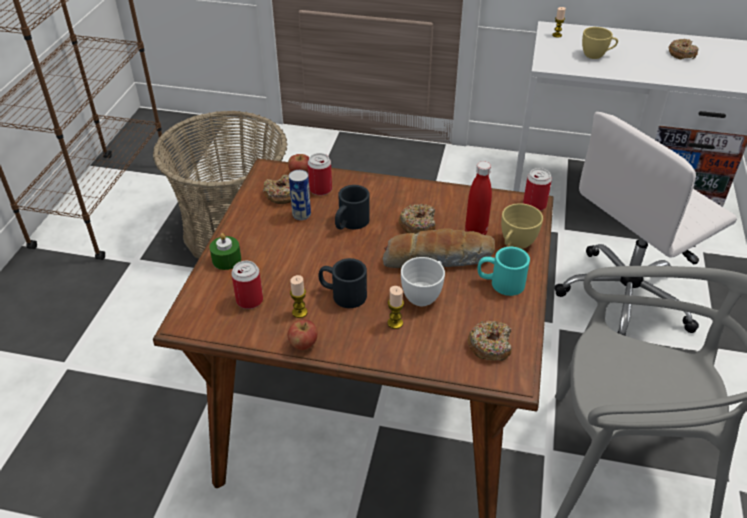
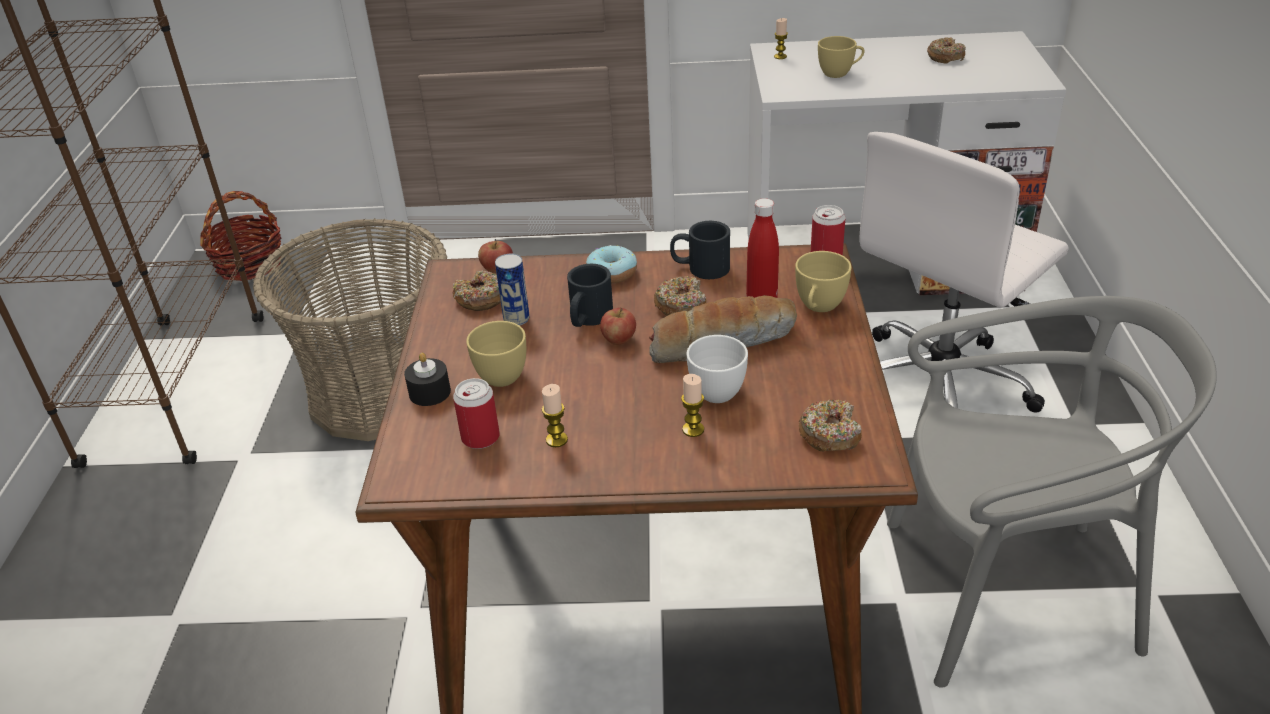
camera: 10 degrees left, 5 degrees down
green candle [210,233,241,270] -> black candle [404,353,451,406]
apple [288,320,318,350] -> apple moved to [600,308,636,345]
can [308,153,332,195] -> none
black mug [318,258,367,308] -> black mug moved to [670,221,730,279]
turquoise mug [477,247,530,296] -> none
none -> basket [200,191,281,281]
none -> yellow cup [466,321,526,387]
none -> donut [586,245,637,284]

